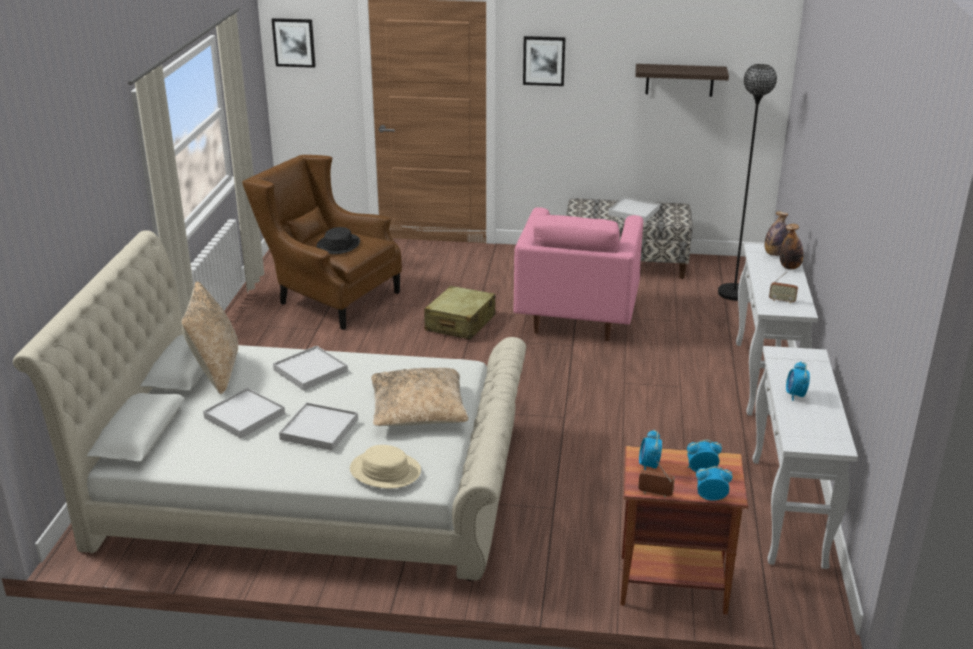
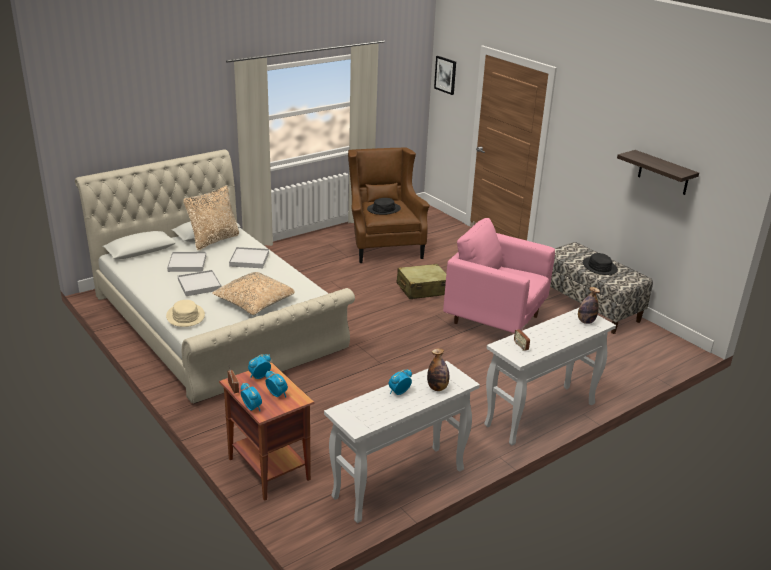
camera: 45 degrees right, 0 degrees up
pink armchair [513,207,643,341] -> pink armchair turned 60 degrees clockwise [443,218,555,333]
picture [523,36,566,86] -> none
white tray [608,197,660,223] -> black hat [583,253,618,275]
black floor lamp [718,64,777,301] -> none
bottle [780,224,803,269] -> bottle moved to [427,348,449,391]

